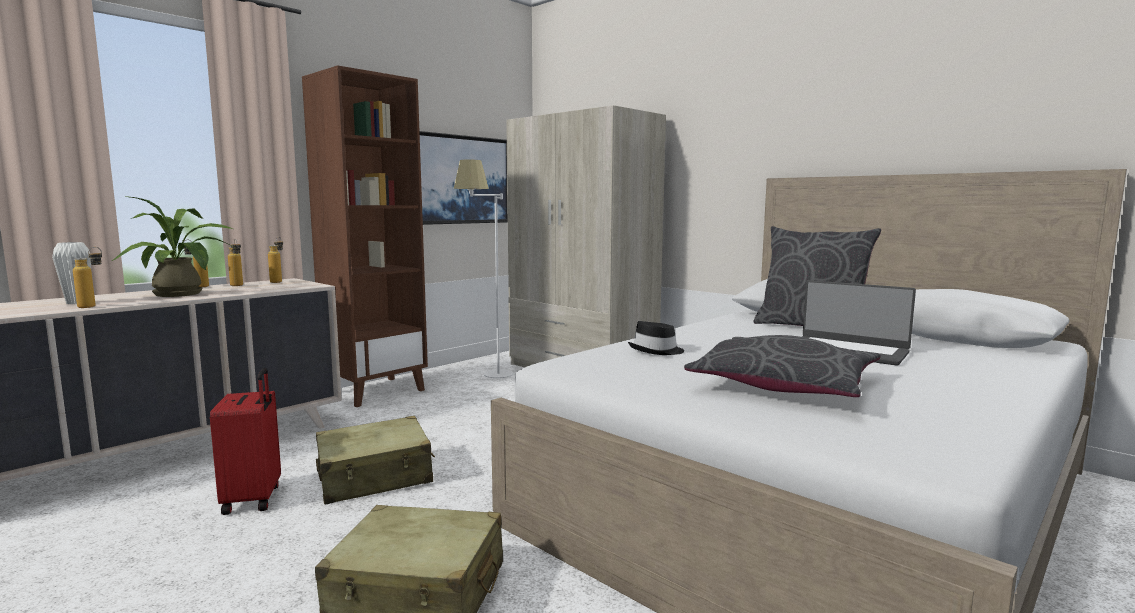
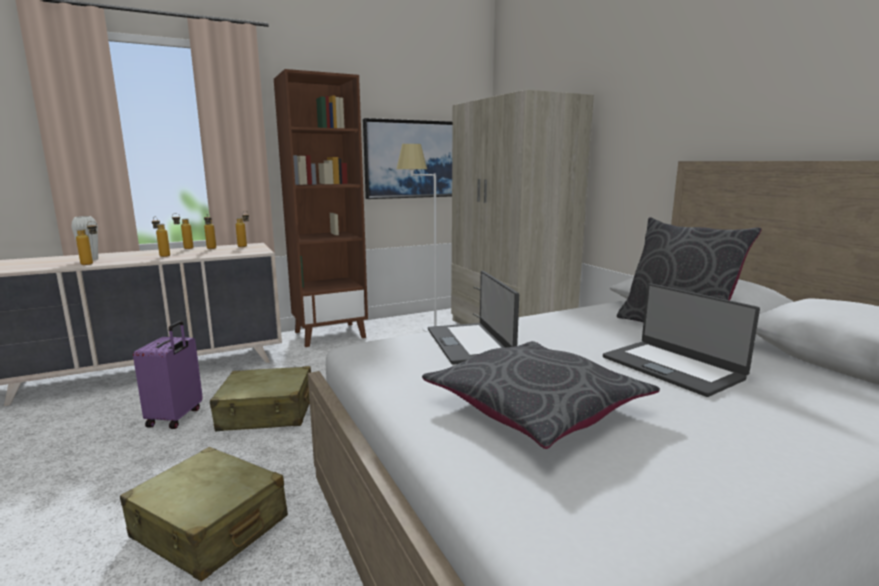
camera: 20 degrees right, 5 degrees up
potted plant [112,196,237,297] -> bottle [152,216,170,257]
red suitcase [210,368,281,515] -> purple suitcase [133,321,203,429]
black hat [628,321,684,355] -> laptop [428,271,519,365]

